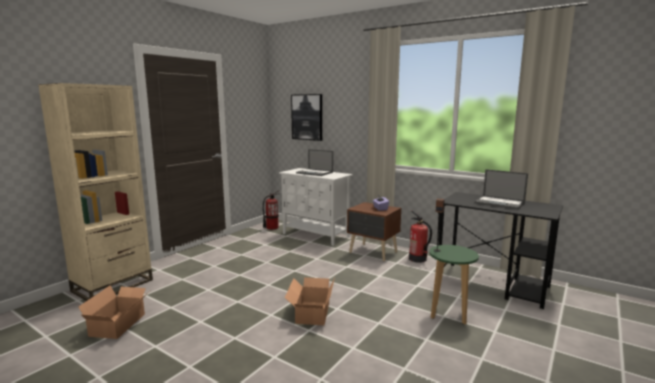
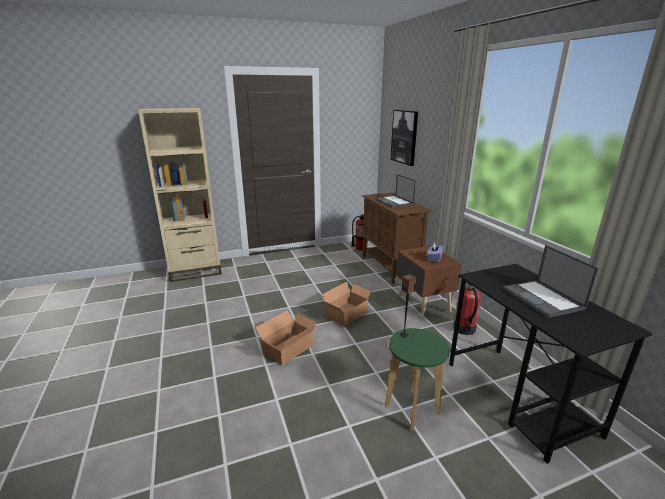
camera: 35 degrees right, 10 degrees up
cardboard box [79,286,150,339] -> cardboard box moved to [323,281,375,327]
white cabinet [279,168,353,246] -> brown cabinet [363,192,431,284]

